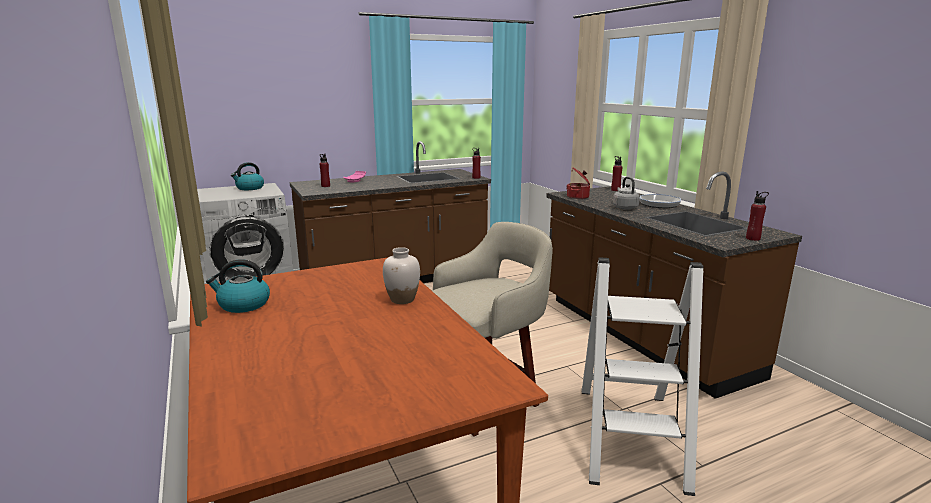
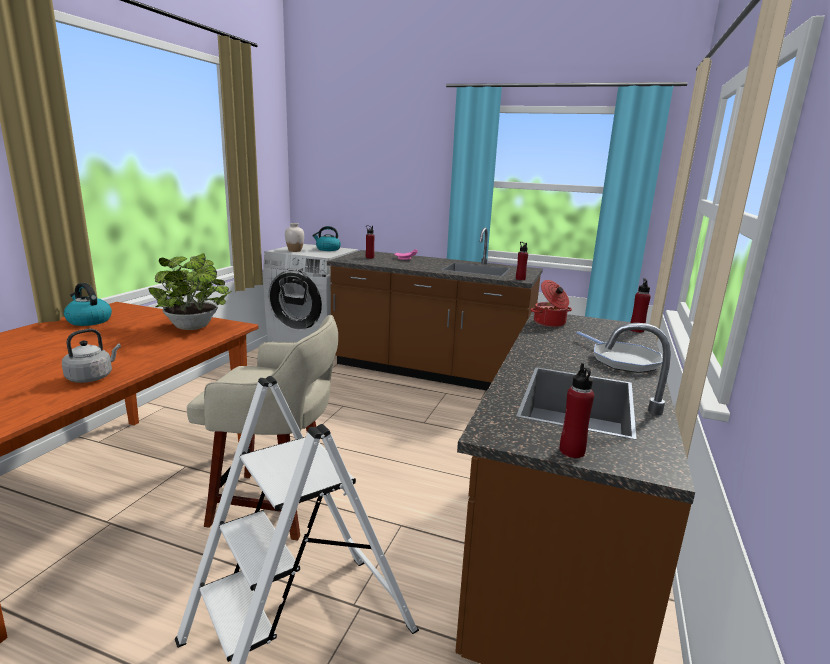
camera: 45 degrees right, 0 degrees up
white vase [383,247,420,304] -> white vase moved to [285,223,304,252]
grey kettle [613,177,640,210] -> grey kettle moved to [62,328,121,383]
none -> potted plant [149,253,232,330]

